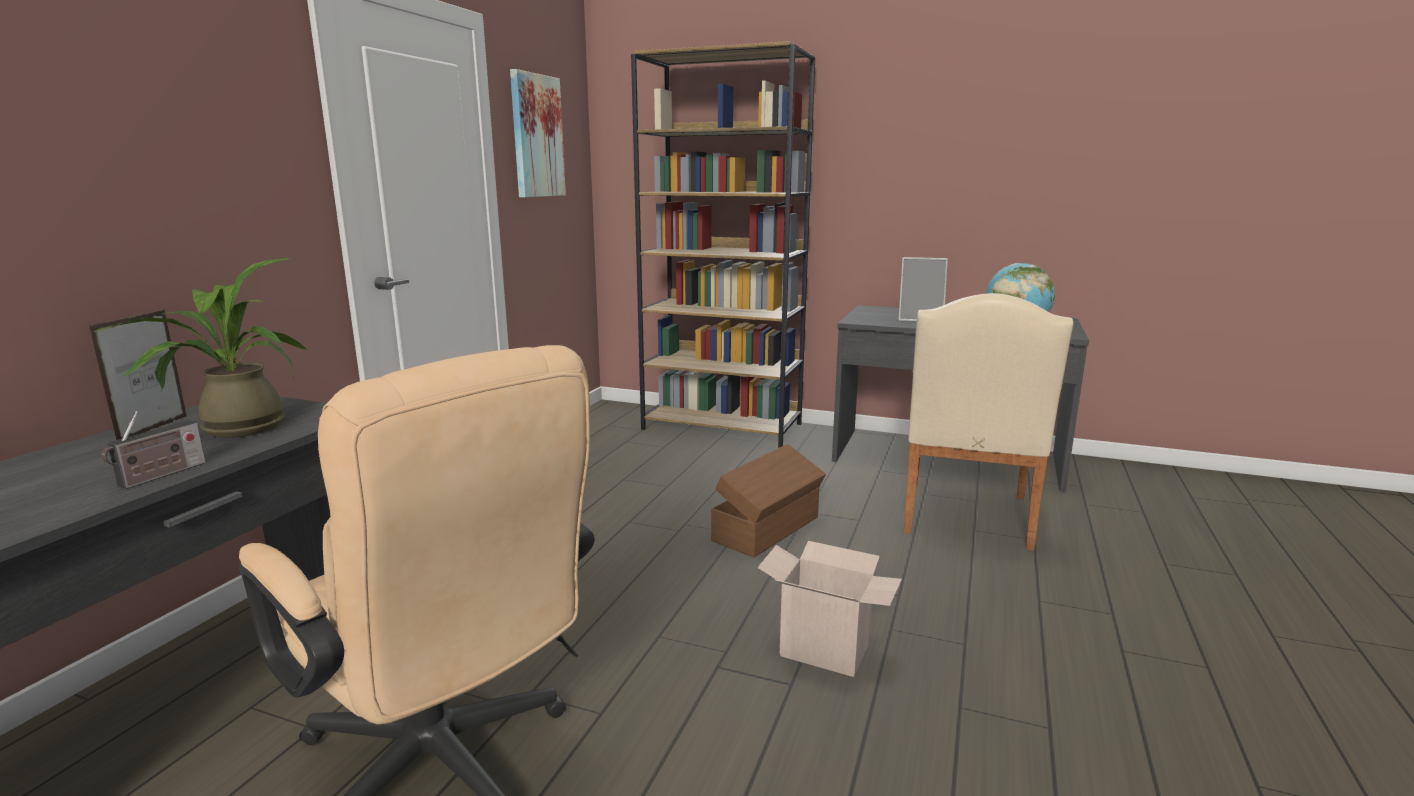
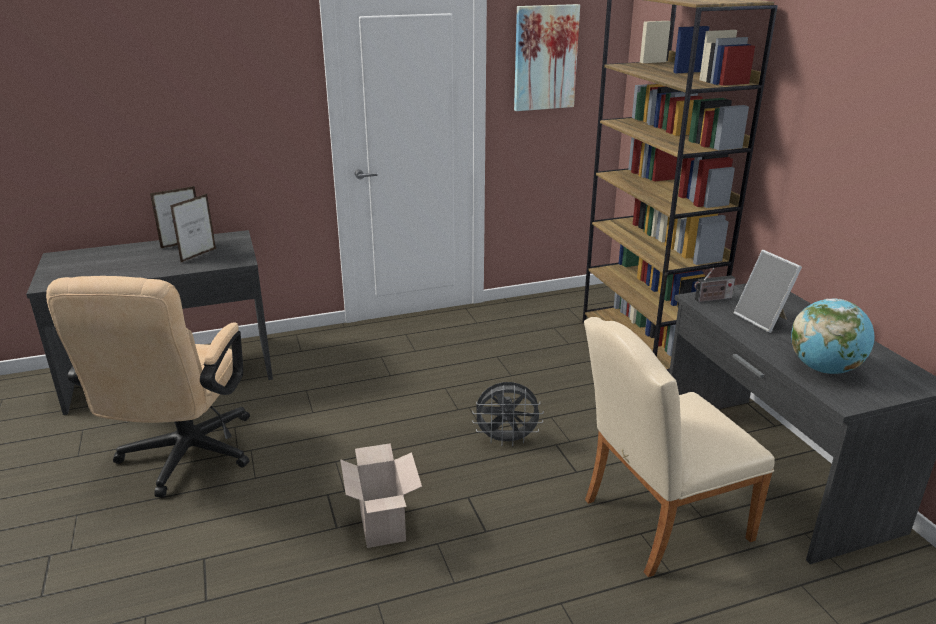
camera: 50 degrees right, 10 degrees up
potted plant [94,258,309,438] -> picture frame [170,194,216,262]
radio [102,411,206,489] -> radio moved to [694,268,735,302]
brown storage box [711,444,826,557] -> grey fan [472,382,544,446]

